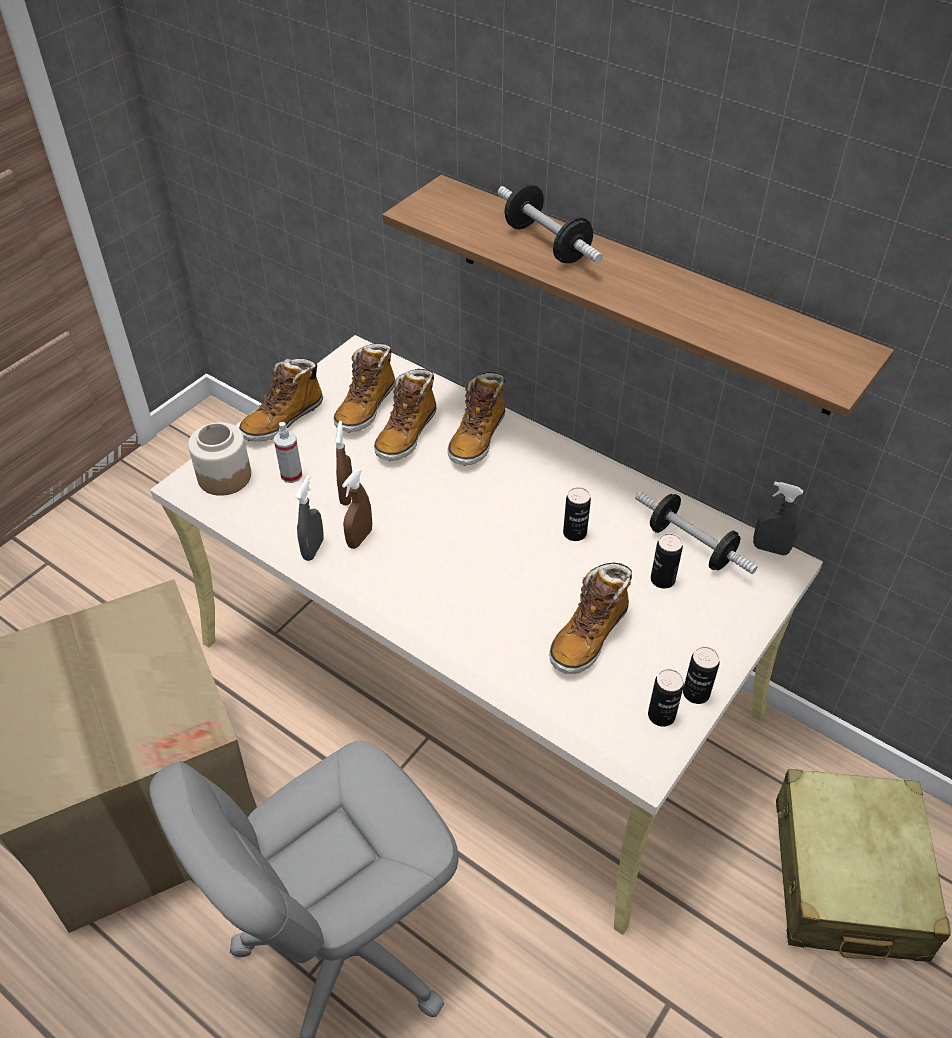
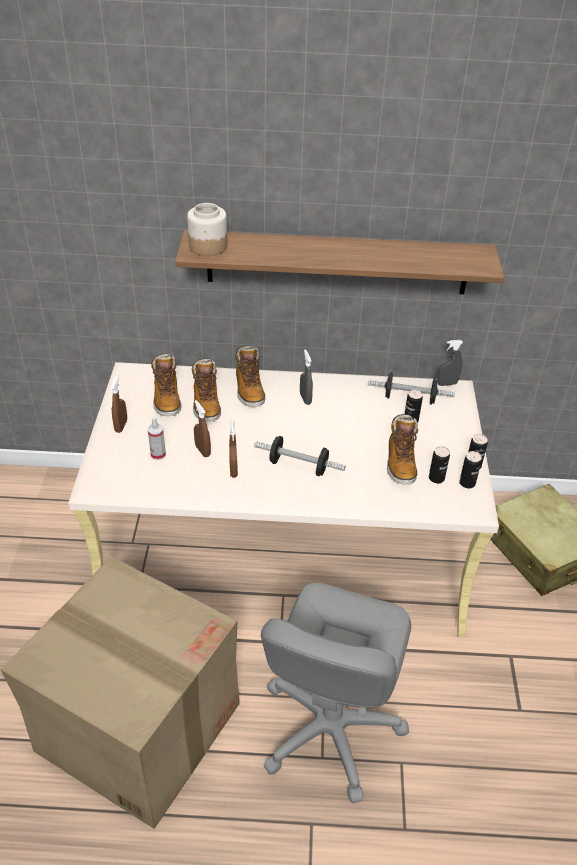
camera: 35 degrees left, 5 degrees down
jar [188,422,251,496] -> jar moved to [187,203,227,256]
boot [239,359,323,442] -> brown spray bottle [111,375,127,433]
grey spray bottle [295,475,324,561] -> grey spray bottle moved to [300,349,313,405]
dumbbell [497,184,603,263] -> dumbbell moved to [254,436,346,476]
can [563,487,591,541] -> can moved to [429,446,450,483]

